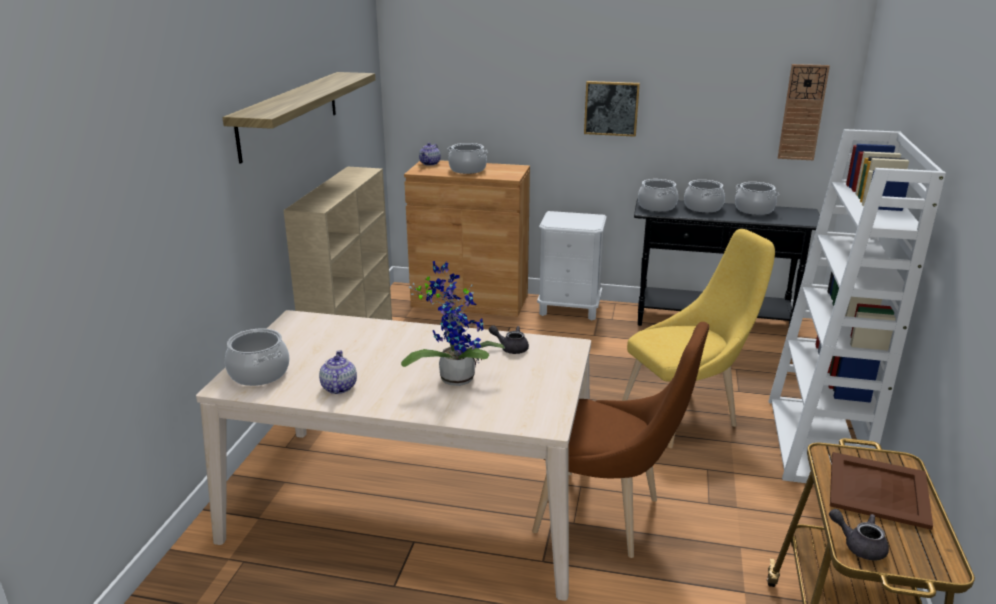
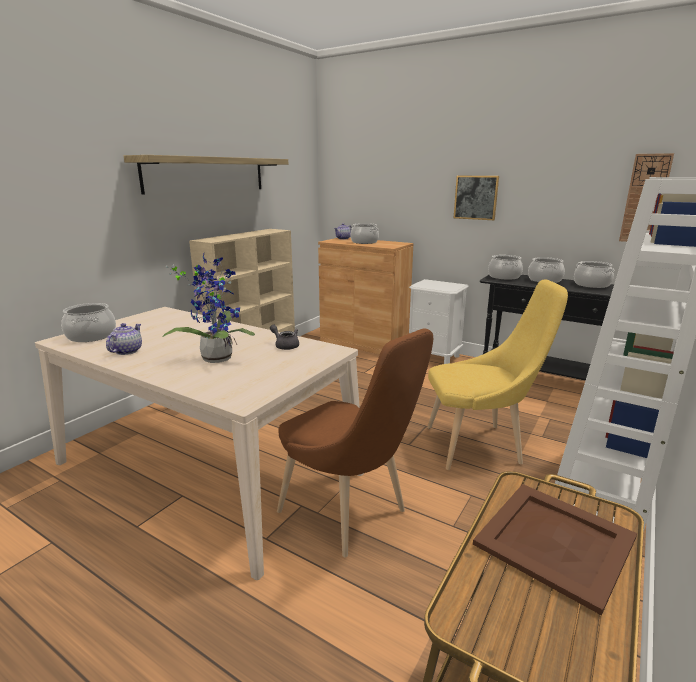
camera: 20 degrees right, 5 degrees down
grey teapot [829,509,889,560] -> none

